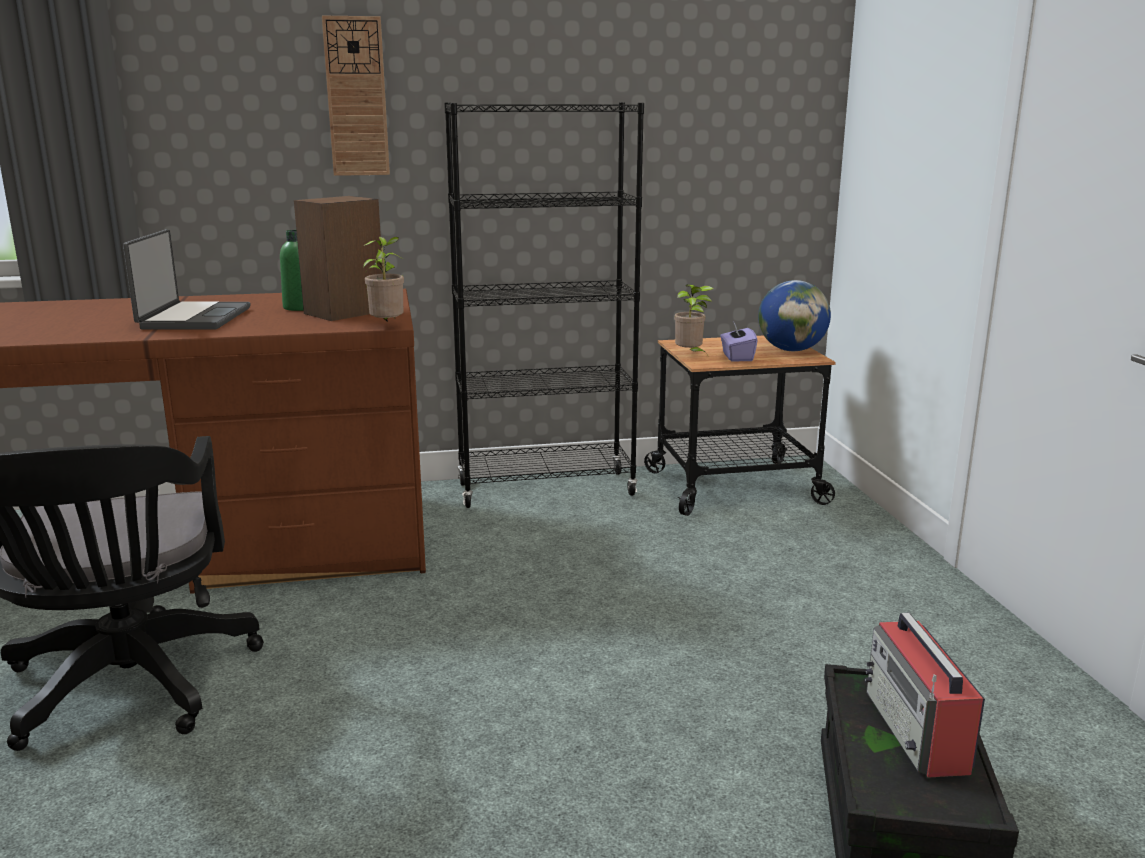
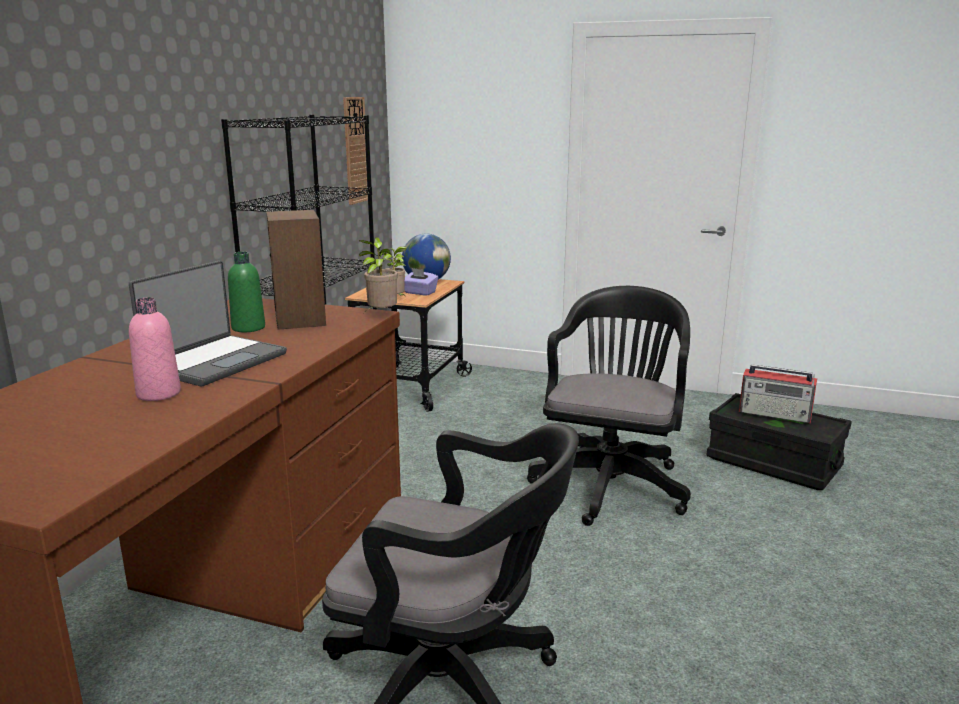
camera: 60 degrees left, 0 degrees up
laptop [123,229,250,330] -> laptop turned 90 degrees clockwise [129,261,287,386]
wall clock [322,15,390,176] -> wall clock moved to [343,97,368,205]
none -> pink bottle [129,297,181,401]
none -> black office chair [527,286,691,526]

